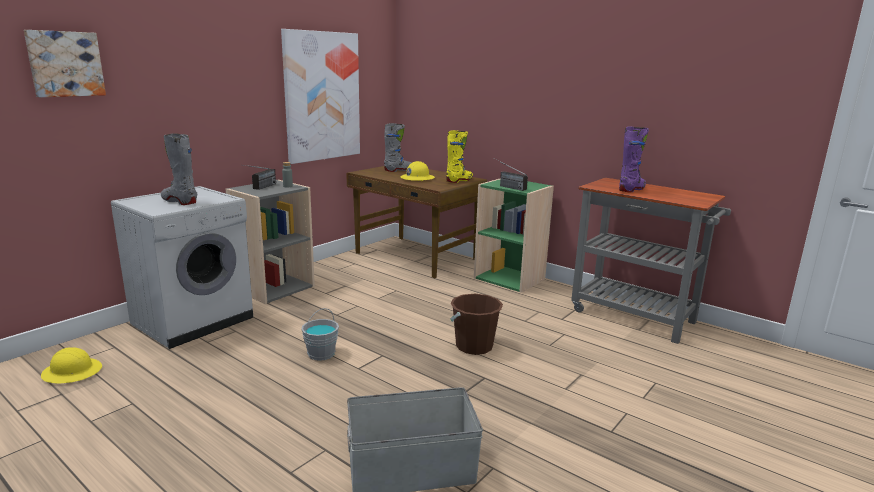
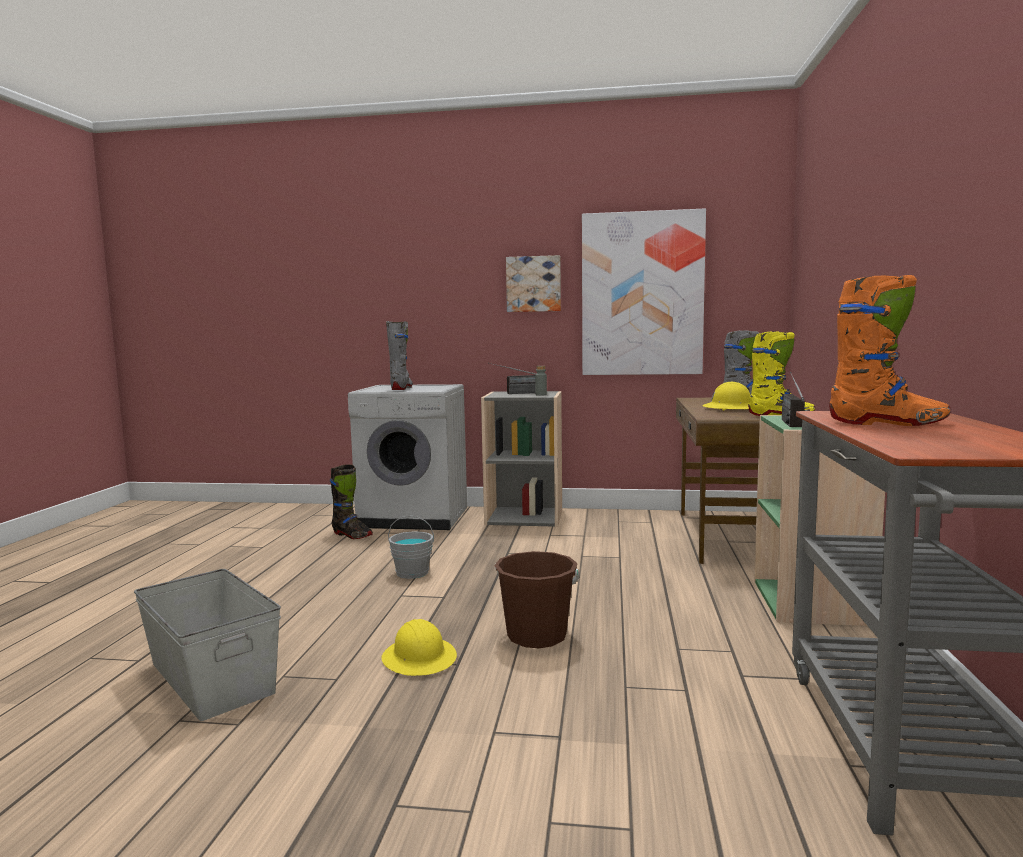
camera: 60 degrees right, 10 degrees down
picture [24,30,106,97] -> picture moved to [506,255,561,312]
yellow hard hat [41,347,102,383] -> yellow hard hat moved to [381,619,457,676]
purple boot [619,126,649,193] -> orange boot [829,275,951,426]
none -> black boot [330,464,373,539]

